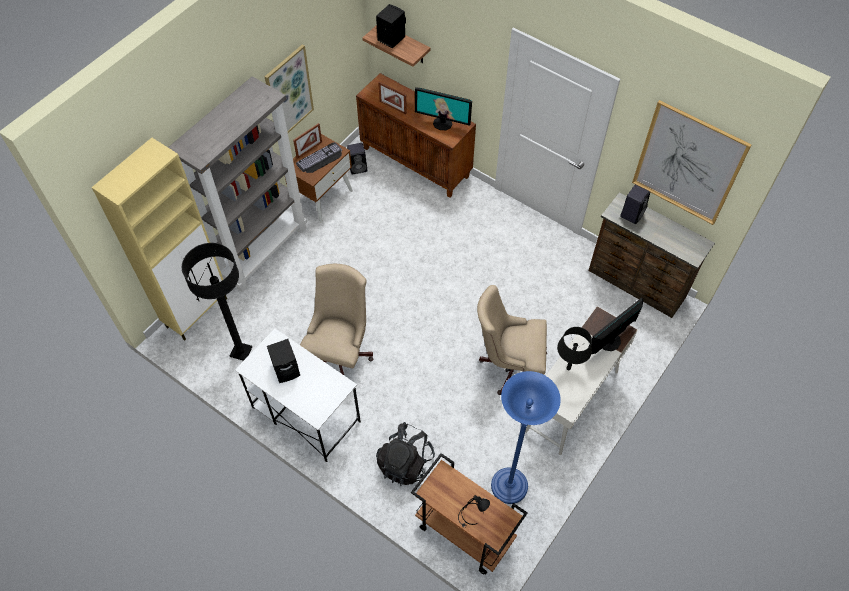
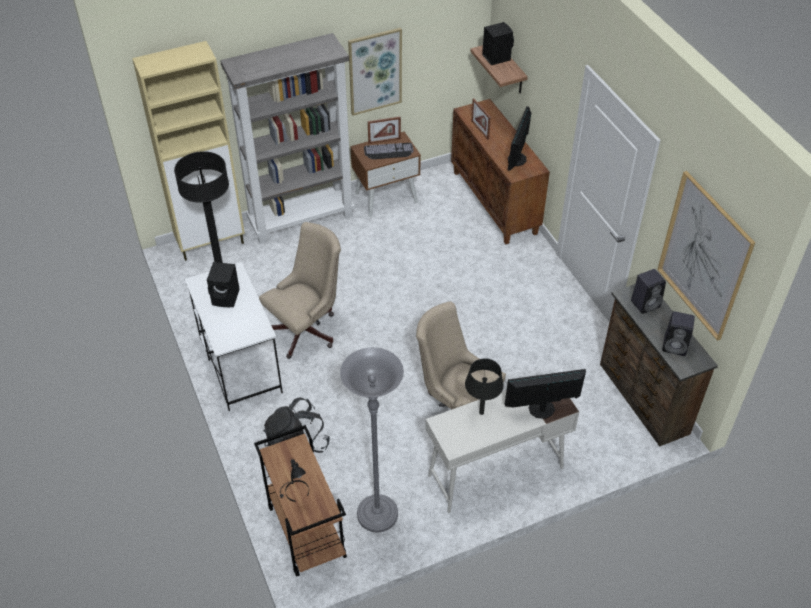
camera: 30 degrees right, 10 degrees down
black speaker [347,143,367,174] -> black speaker moved to [662,311,695,356]
monitor [415,87,472,130] -> monitor turned 60 degrees clockwise [508,106,531,171]
blue floor lamp [491,371,561,504] -> grey floor lamp [340,347,404,532]

